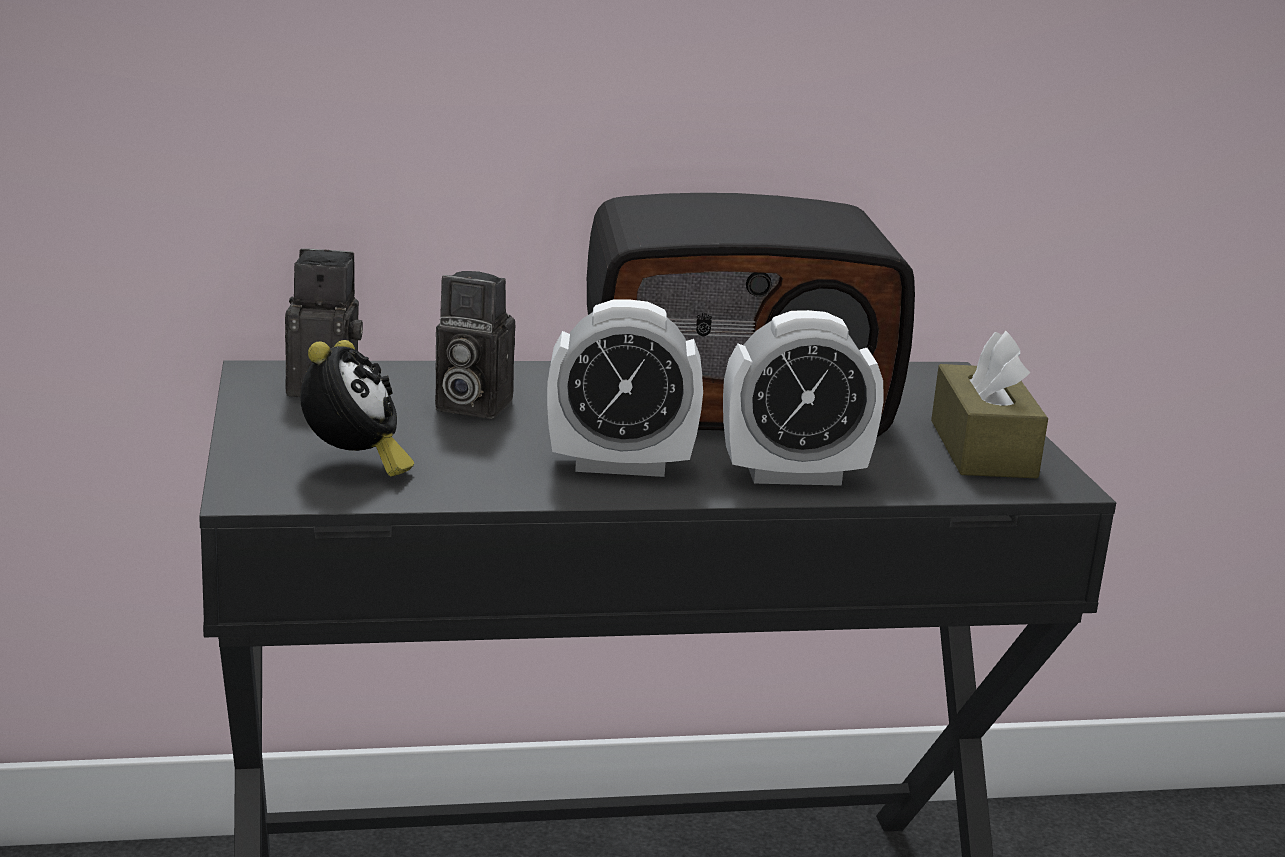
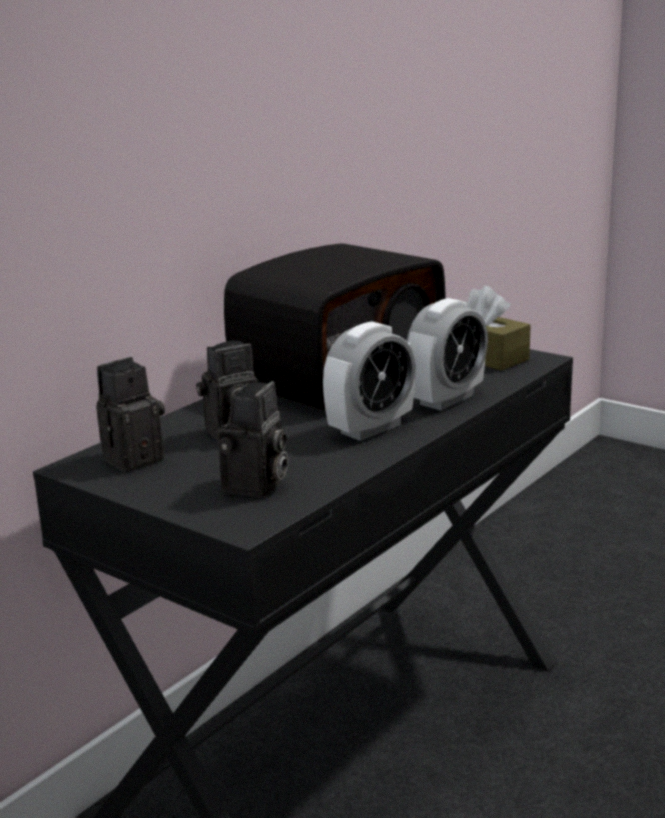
camera: 40 degrees left, 0 degrees up
alarm clock [300,340,414,477] -> camera [218,381,288,498]

